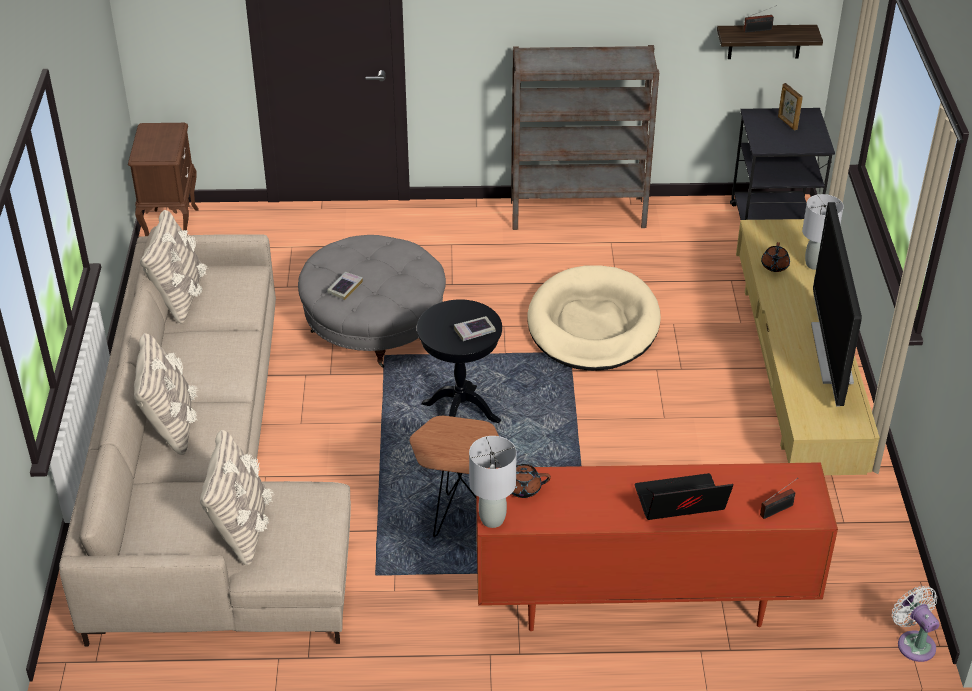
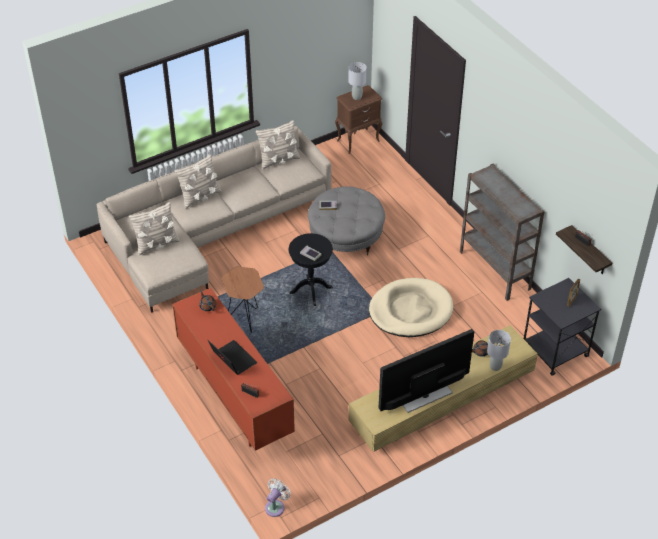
camera: 60 degrees right, 5 degrees up
grey table lamp [469,436,517,528] -> grey table lamp moved to [348,62,367,100]

